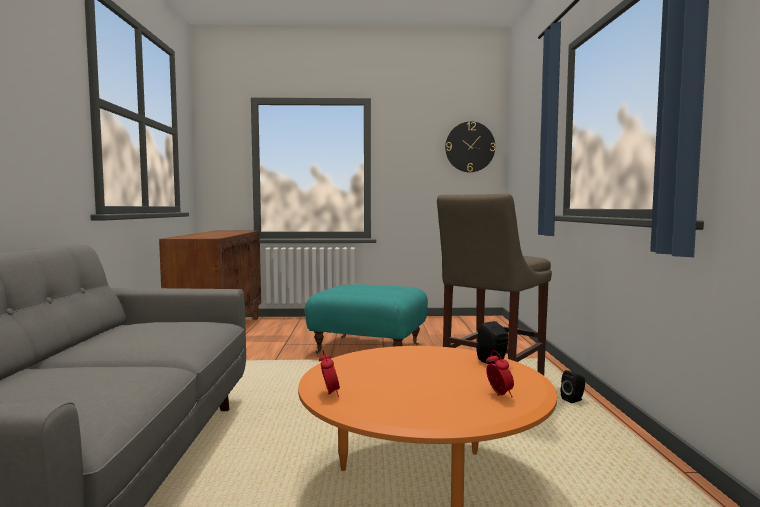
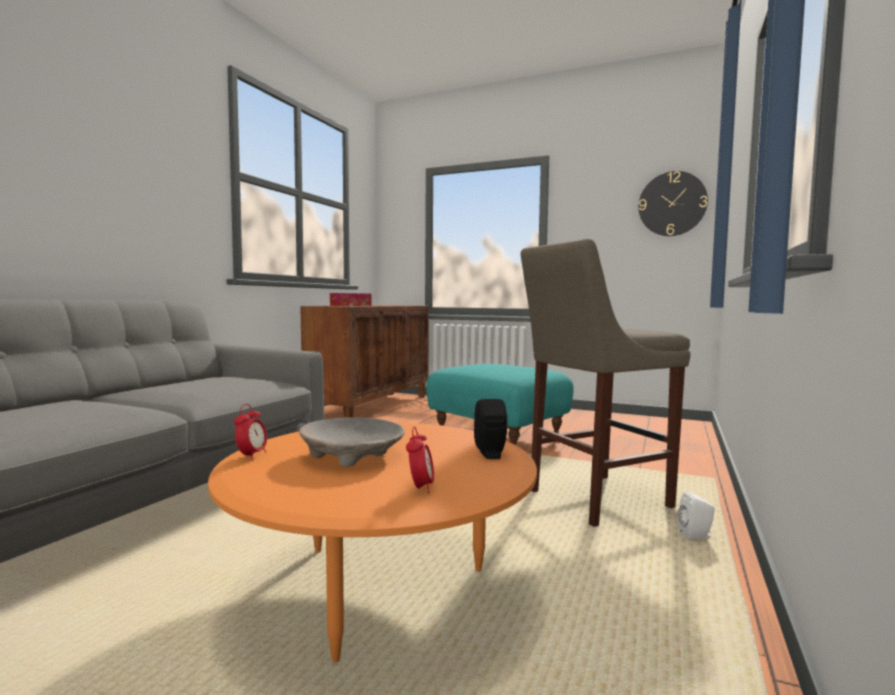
camera: 25 degrees right, 0 degrees up
black speaker [561,370,585,403] -> white speaker [678,492,715,540]
none -> beige bowl [299,417,405,467]
none -> tissue box [330,293,372,306]

